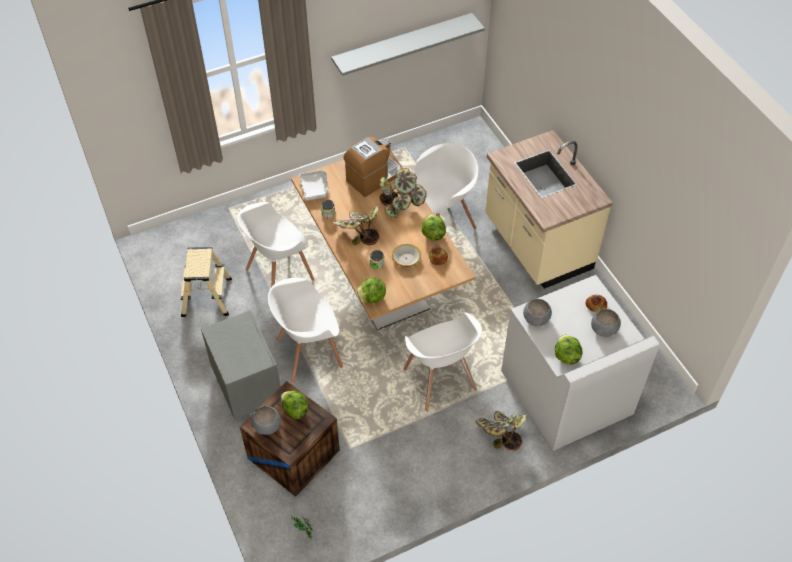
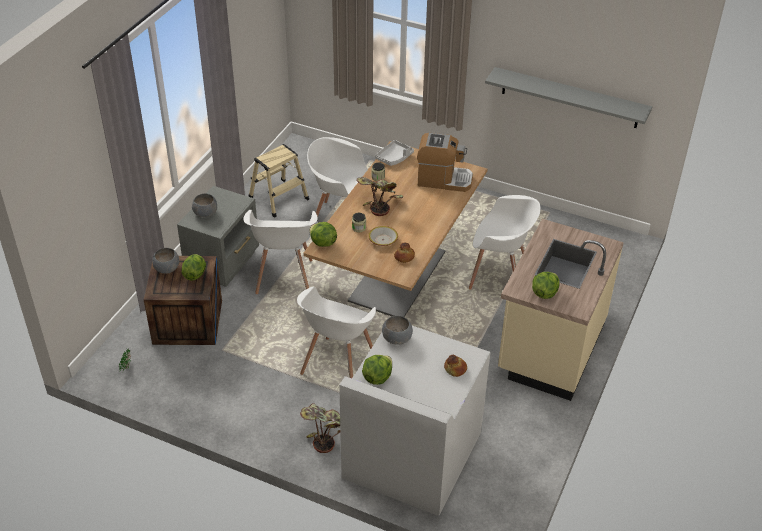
camera: 50 degrees right, 10 degrees down
white chair [268,278,343,384] -> white chair turned 120 degrees counterclockwise [243,210,318,294]
potted plant [379,168,427,218] -> none
lettuce [422,215,446,241] -> lettuce moved to [532,272,560,299]
grey bowl [591,309,621,337] -> grey bowl moved to [192,194,217,217]

